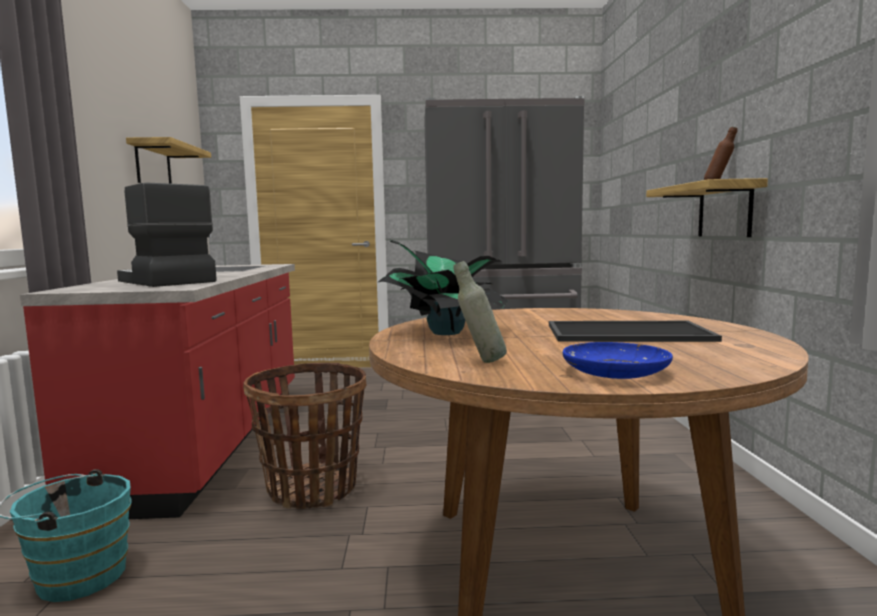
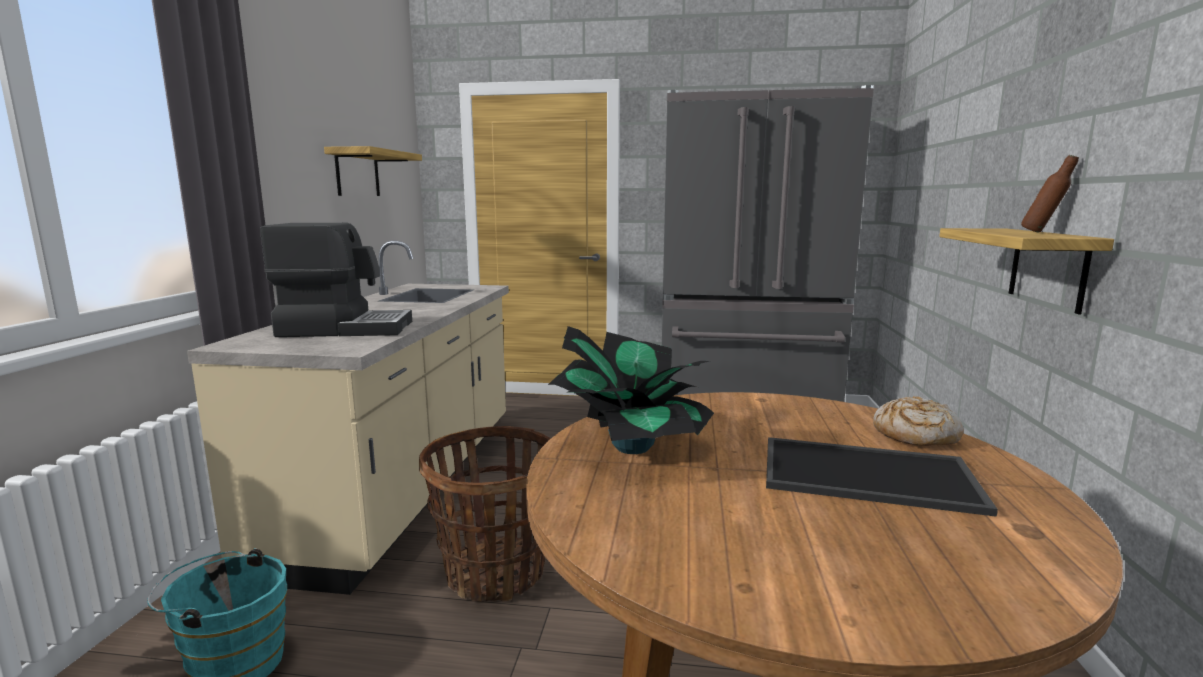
camera: 10 degrees right, 5 degrees up
red counter [20,234,295,519] -> beige counter [187,240,509,595]
coffee machine [117,183,217,287] -> coffee machine turned 120 degrees clockwise [260,223,412,337]
grey bottle [454,261,507,363] -> none
blue plate [563,342,673,379] -> none
none -> bread [873,396,964,446]

